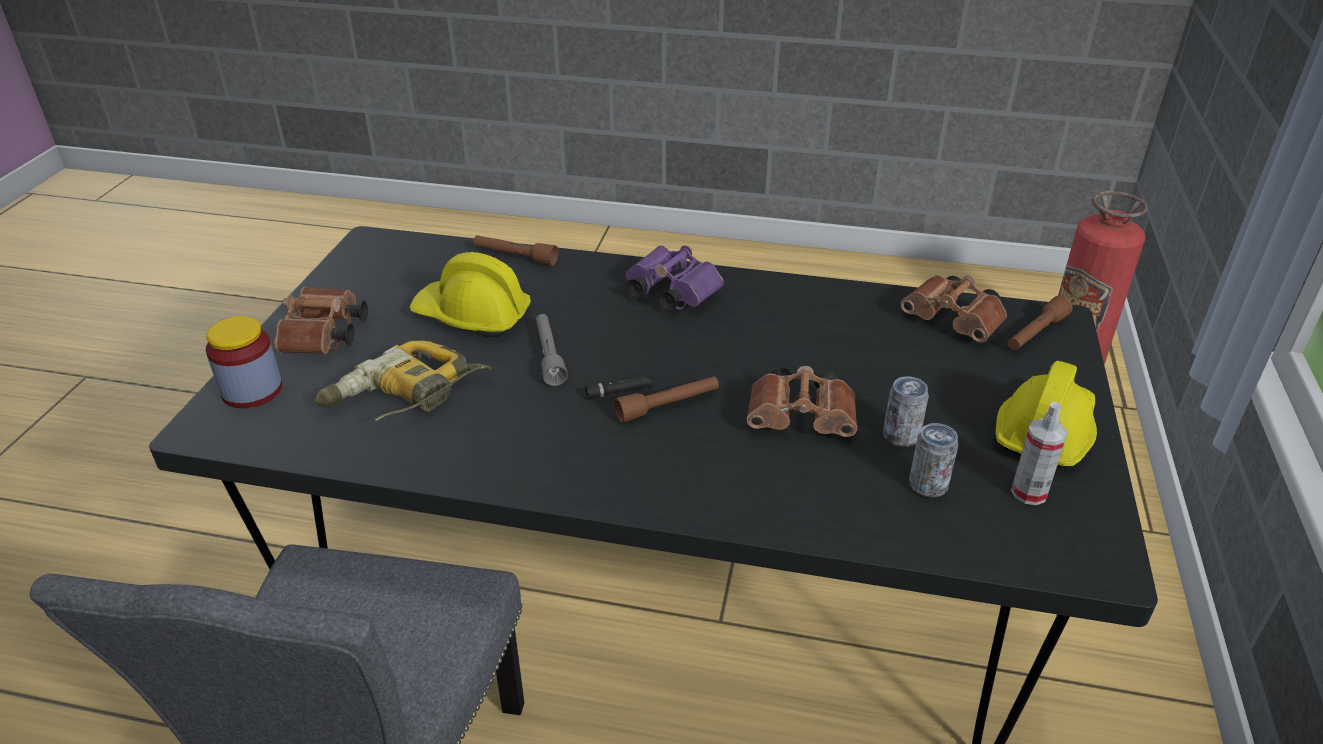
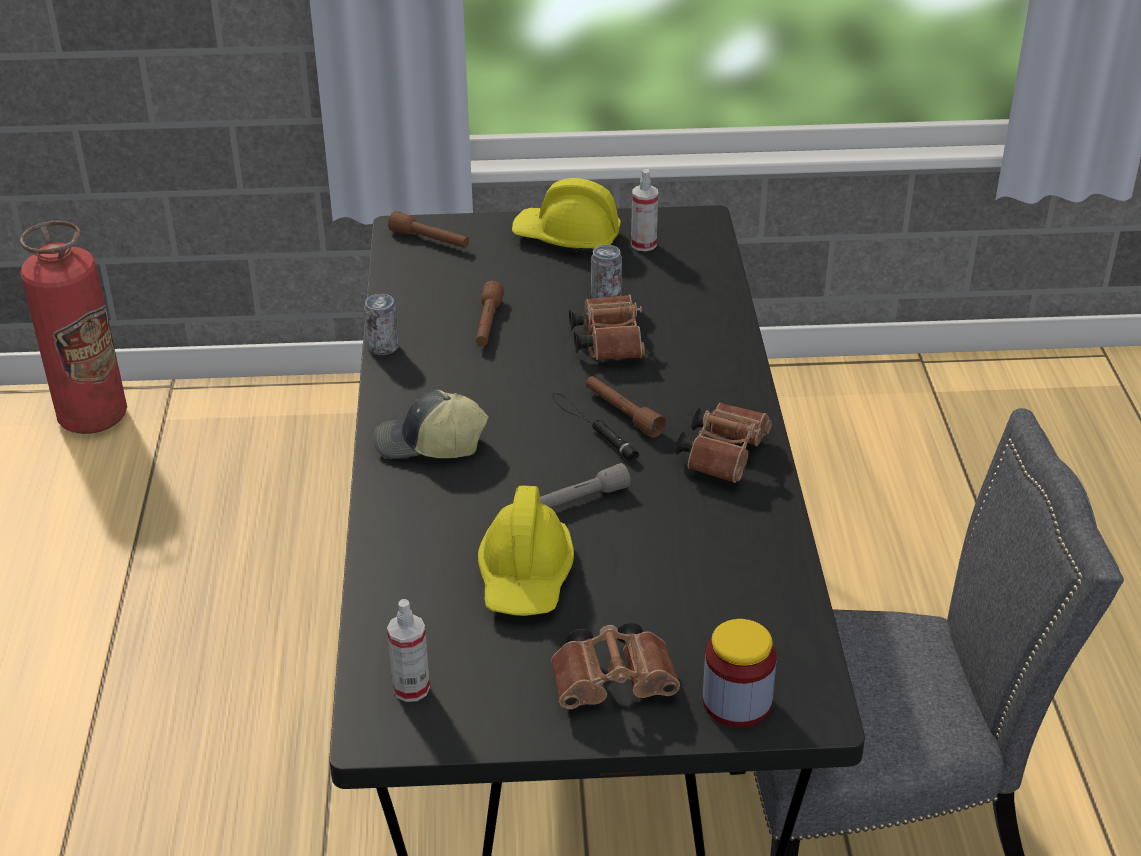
camera: 105 degrees left, 0 degrees up
power drill [315,340,492,421] -> none
brown flashlight [474,235,558,266] -> brown flashlight moved to [476,281,504,346]
purple binoculars [626,245,724,311] -> cap [373,390,489,459]
brown binoculars [900,275,1007,343] -> brown binoculars moved to [675,403,772,483]
can [909,423,958,497] -> can moved to [364,294,399,355]
none -> spray bottle [387,599,430,702]

